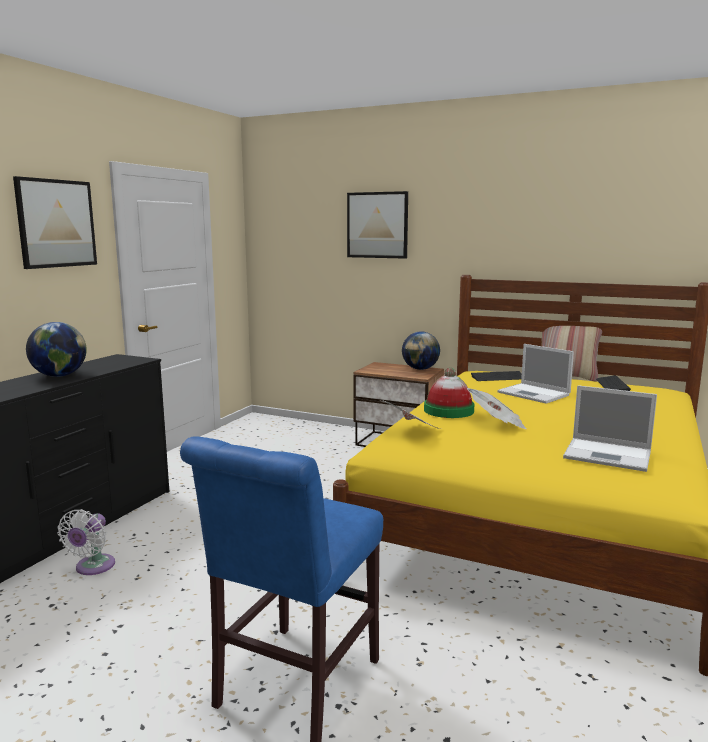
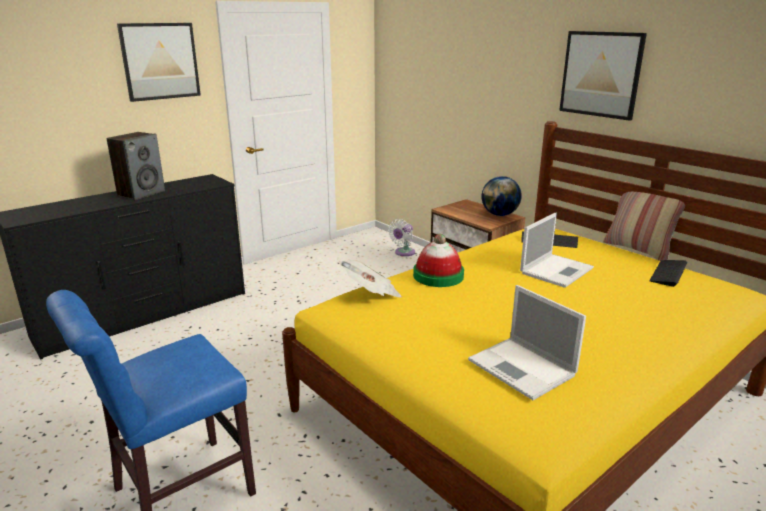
camera: 25 degrees right, 10 degrees up
globe [26,322,87,377] -> speaker [107,132,165,200]
white fan [57,509,115,575] -> white fan moved to [388,219,415,256]
picture [347,191,408,259] -> picture moved to [559,31,647,121]
newspaper [467,388,527,429] -> none
laptop [497,344,574,404] -> laptop turned 120 degrees counterclockwise [520,213,594,288]

